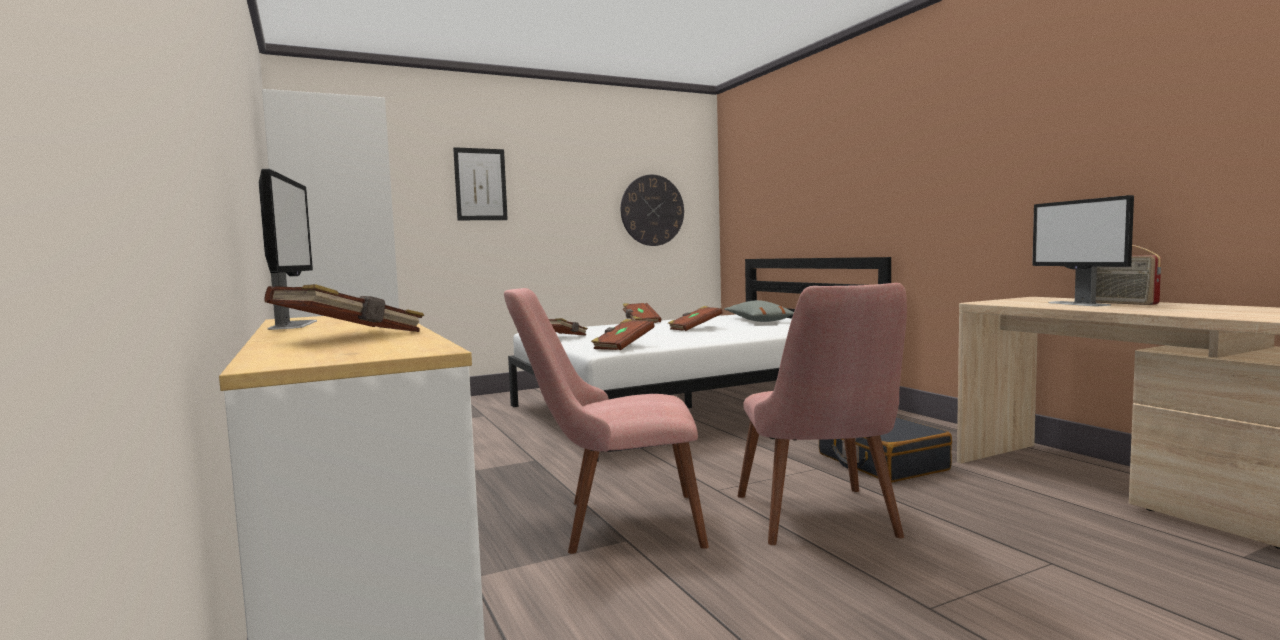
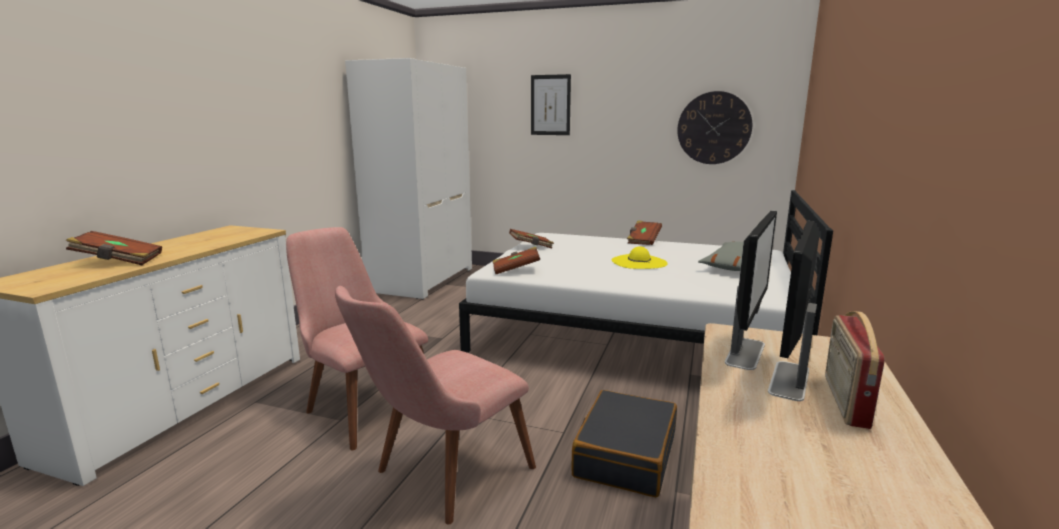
camera: 45 degrees right, 10 degrees up
monitor [259,169,317,330] -> monitor moved to [725,211,777,370]
brown book [668,306,723,331] -> yellow hat [611,246,668,269]

